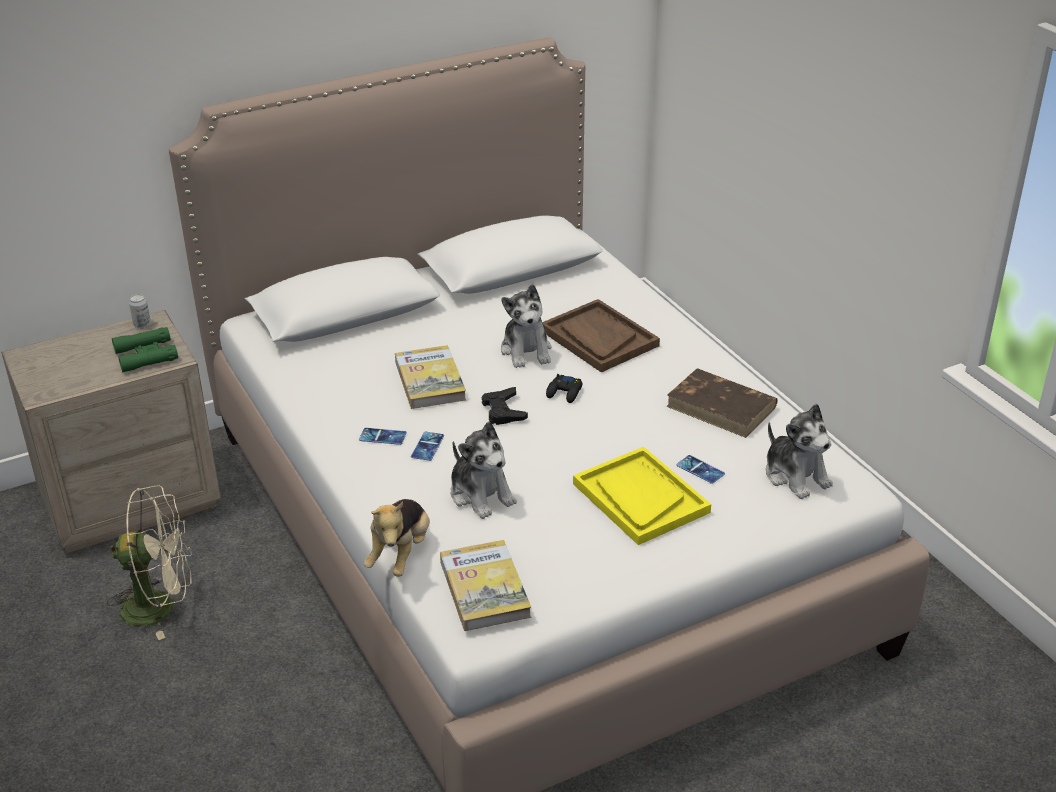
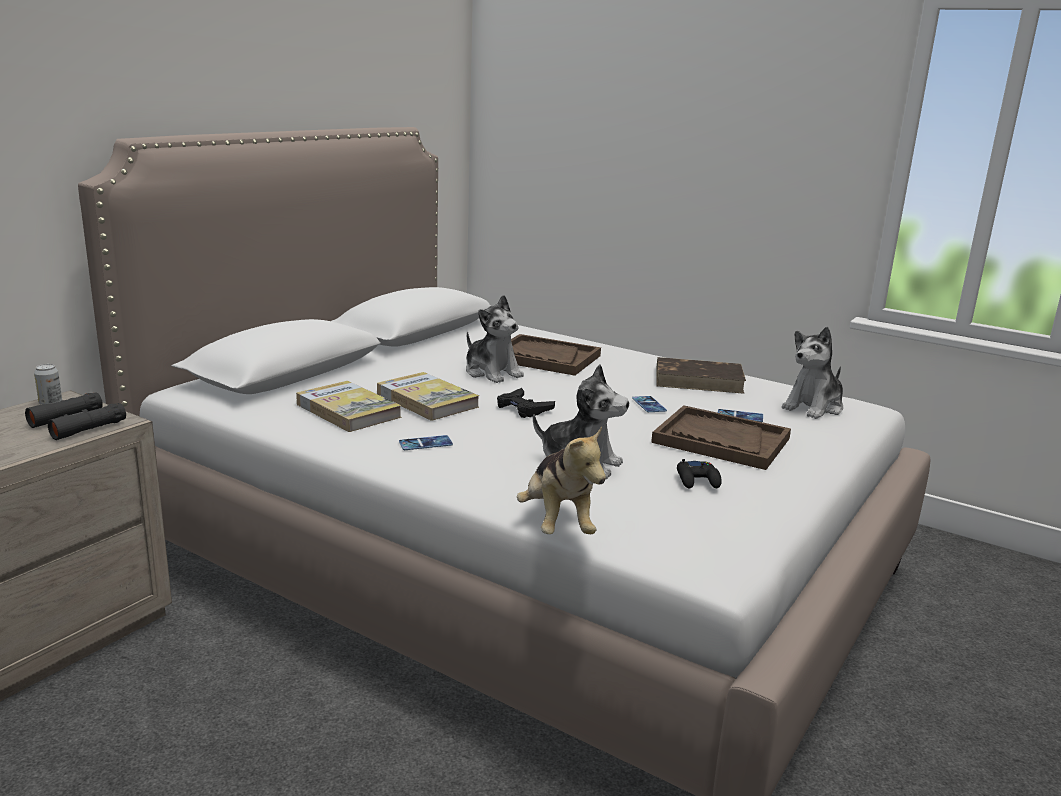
camera: 30 degrees left, 15 degrees down
beige fan [107,485,192,640] -> none
green binoculars [112,327,178,372] -> black binoculars [25,392,126,440]
phone [411,432,444,461] -> phone moved to [632,396,667,412]
book [440,540,531,631] -> book moved to [296,381,401,432]
black game controller [546,374,582,403] -> black game controller moved to [677,459,722,489]
yellow tray [573,447,711,545] -> brown tray [651,405,791,470]
plush toy [766,403,833,499] -> plush toy turned 105 degrees clockwise [782,327,843,419]

